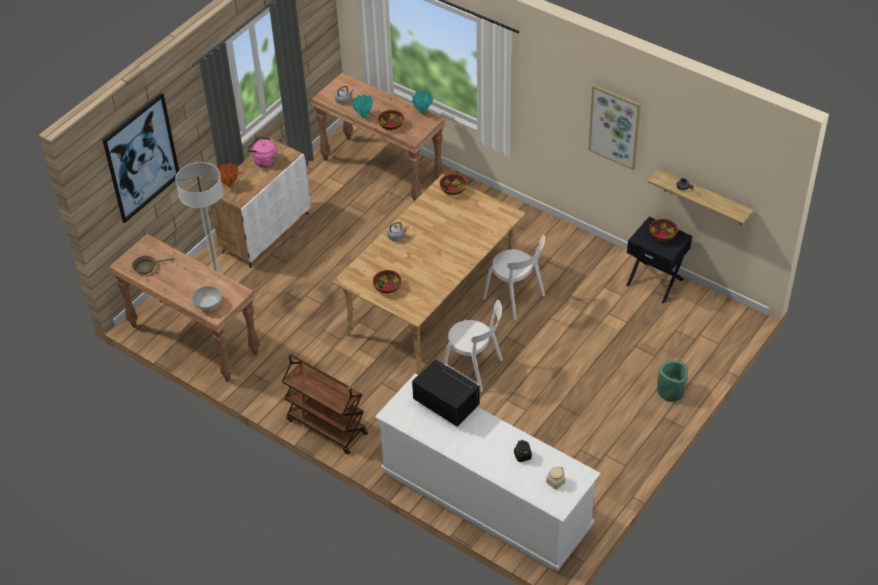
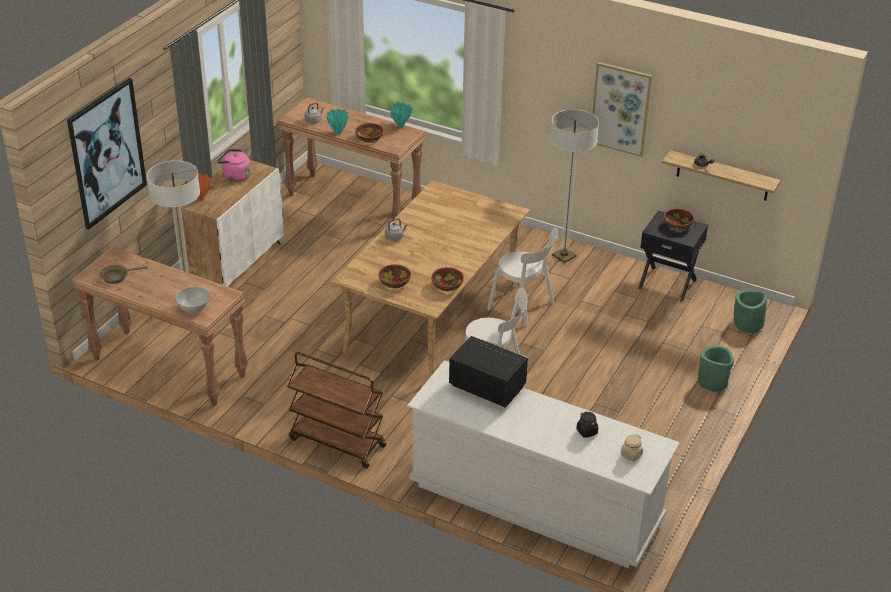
camera: 10 degrees left, 10 degrees down
bowl [440,174,467,195] -> bowl moved to [431,267,464,291]
none -> floor lamp [550,109,599,263]
none -> green planter [734,290,767,333]

